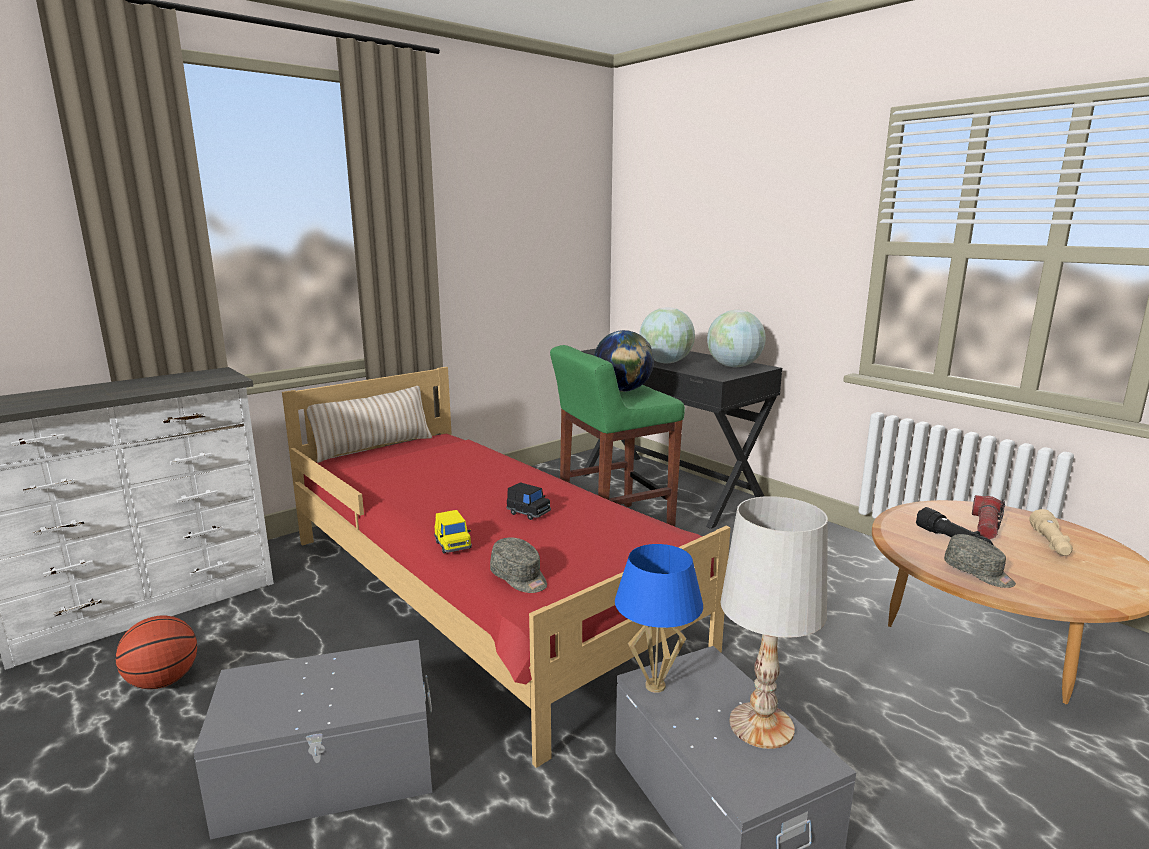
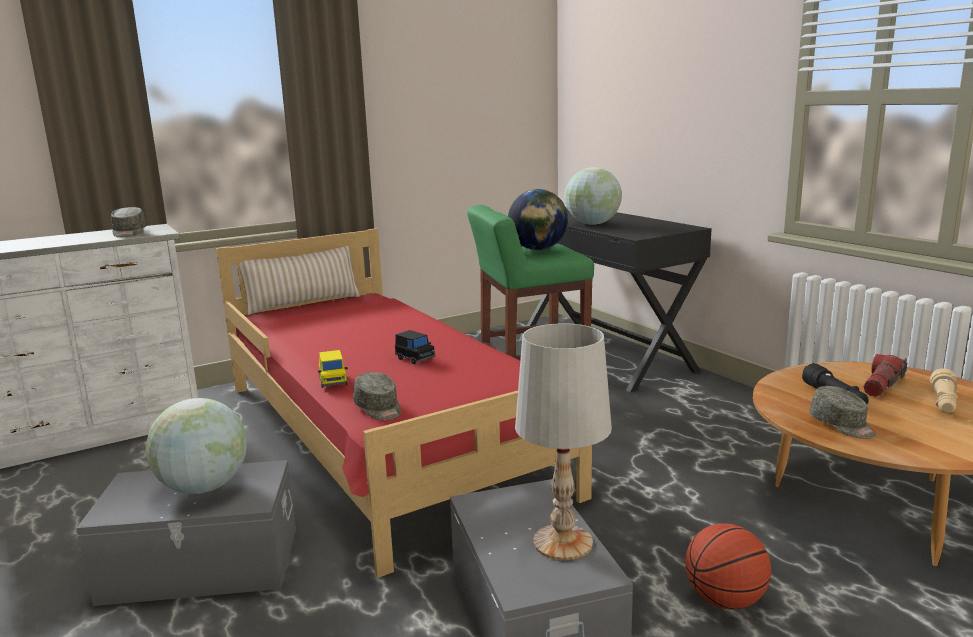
camera: 10 degrees right, 0 degrees up
basketball [115,616,197,689] -> basketball moved to [685,523,771,610]
blue table lamp [615,544,703,693] -> none
globe [707,310,766,367] -> globe moved to [146,398,247,494]
none -> grey cap [111,207,146,237]

